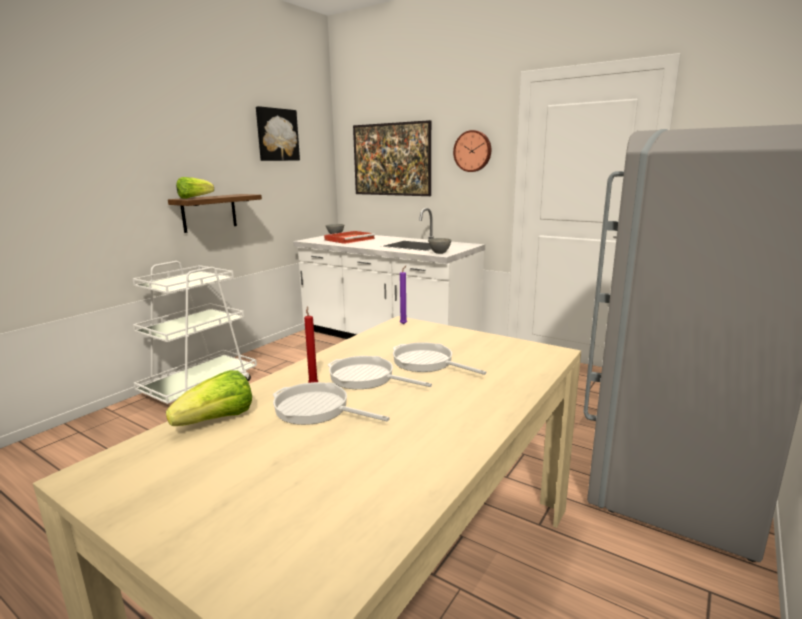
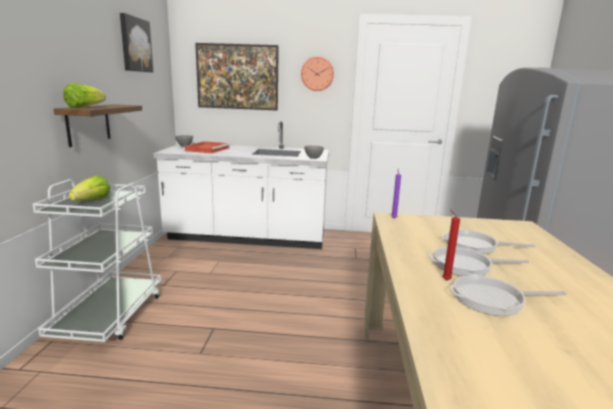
camera: 30 degrees left, 0 degrees up
lettuce [166,370,252,426] -> lettuce moved to [69,175,110,201]

